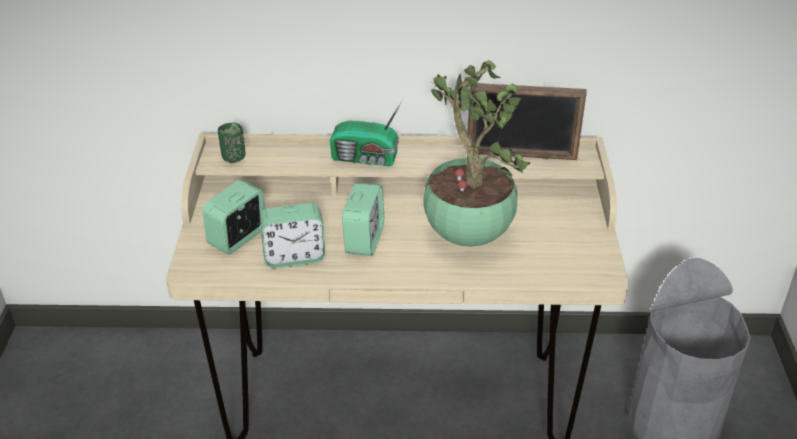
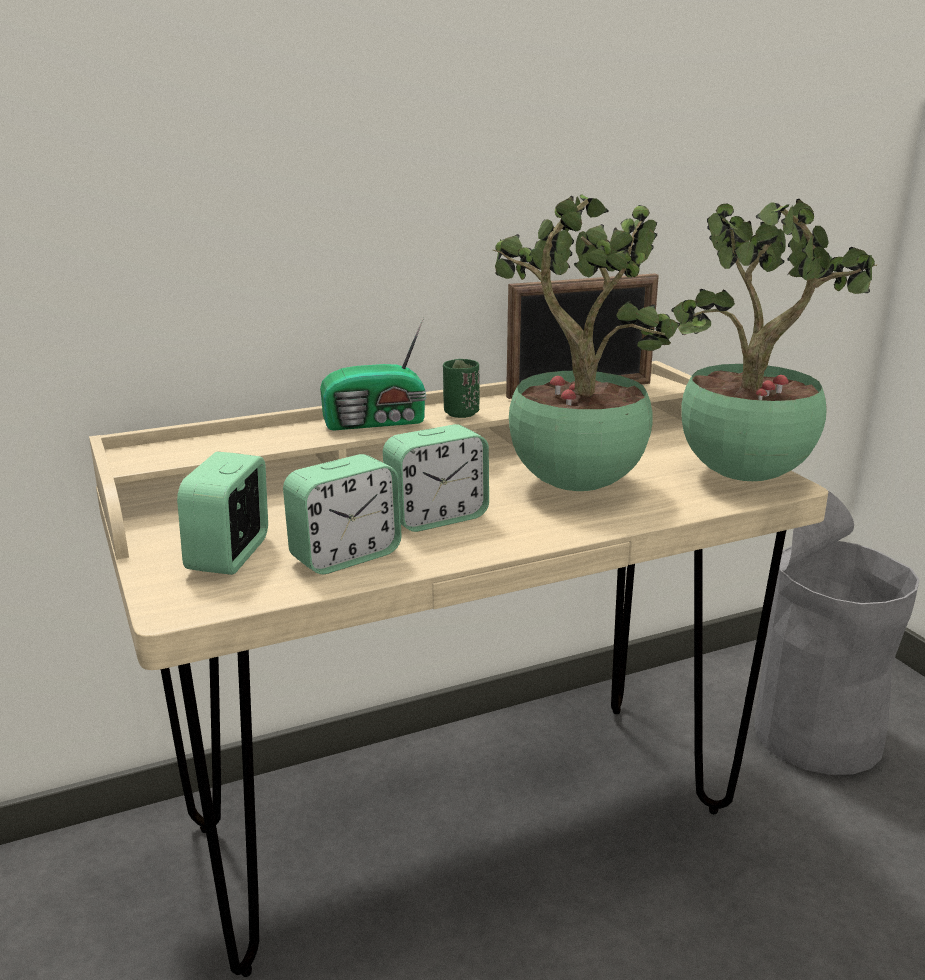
camera: 25 degrees left, 15 degrees down
green cup [218,123,245,163] -> green cup moved to [443,359,480,418]
alarm clock [342,183,384,256] -> alarm clock turned 75 degrees clockwise [383,424,489,532]
none -> potted plant [671,199,877,481]

